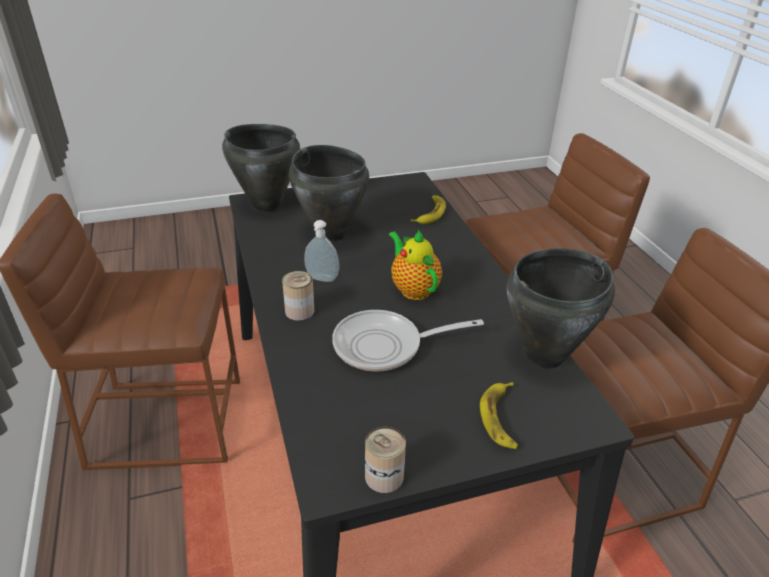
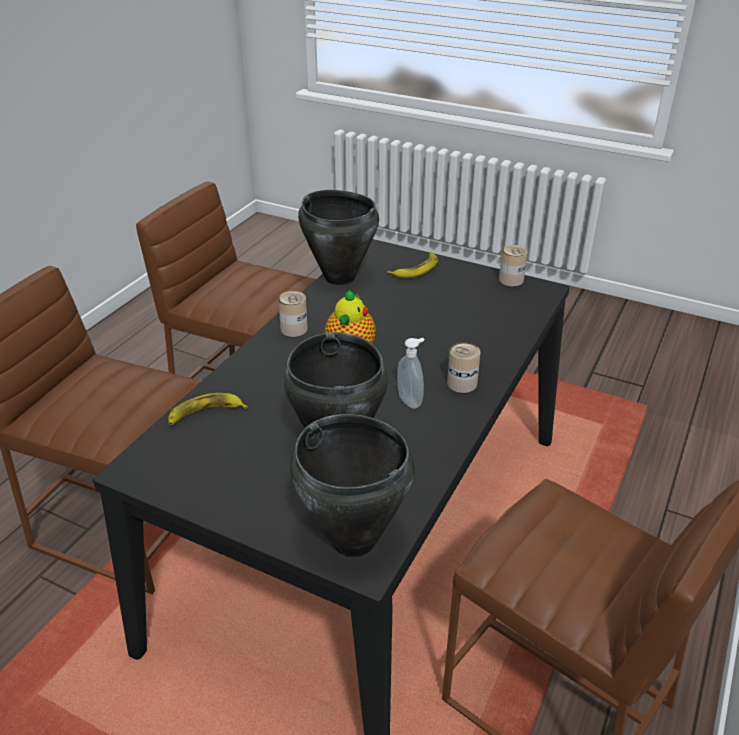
camera: 135 degrees left, 0 degrees up
frying pan [332,310,484,372] -> none
none -> can [278,291,308,337]

